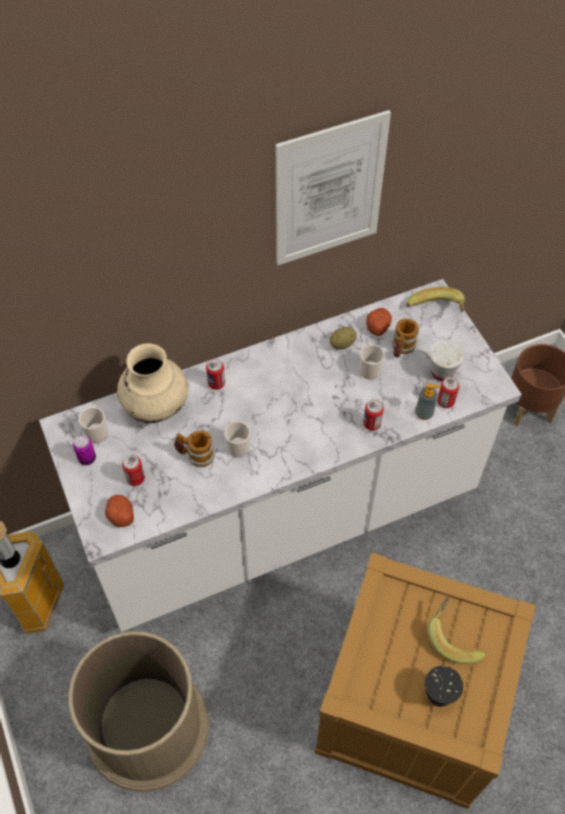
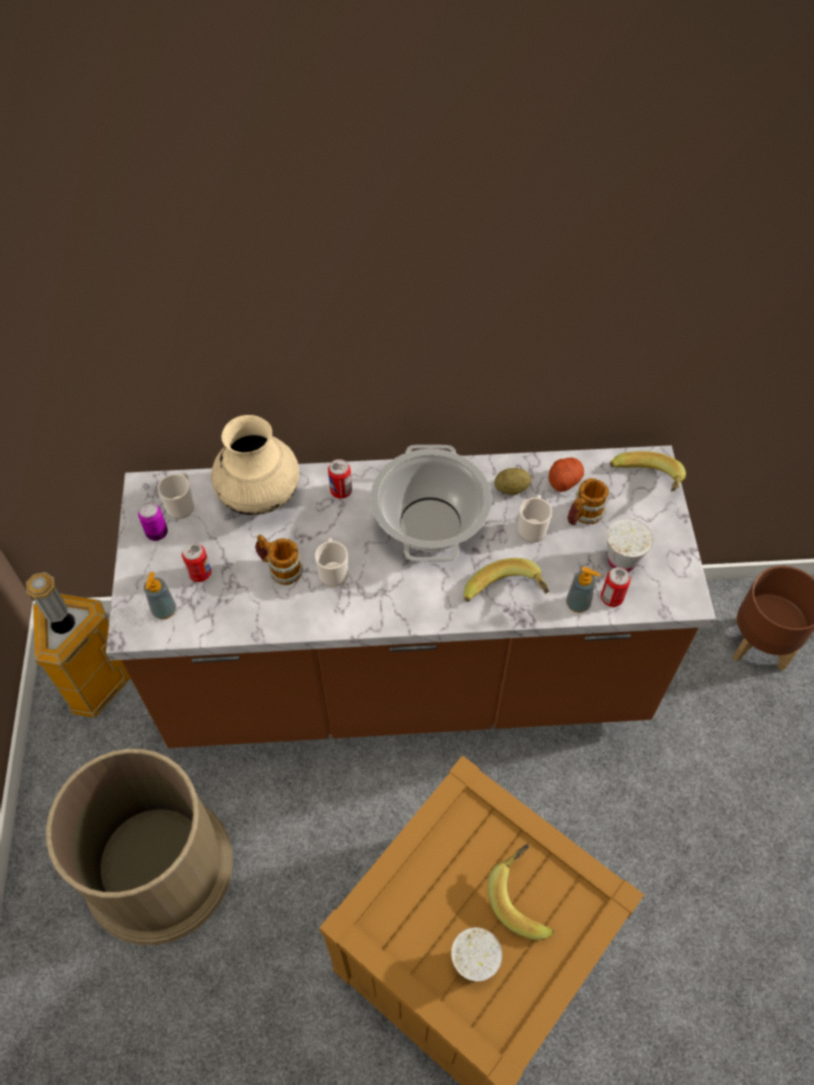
camera: 20 degrees right, 0 degrees up
white counter [39,279,522,632] -> brown counter [106,445,716,748]
potato [105,495,134,527] -> soap dispenser [144,572,176,619]
picture [276,110,391,265] -> none
can [363,400,384,431] -> banana [464,558,549,602]
black cup [425,666,463,707] -> white cup [451,927,502,981]
none -> cooking pot [370,445,492,562]

